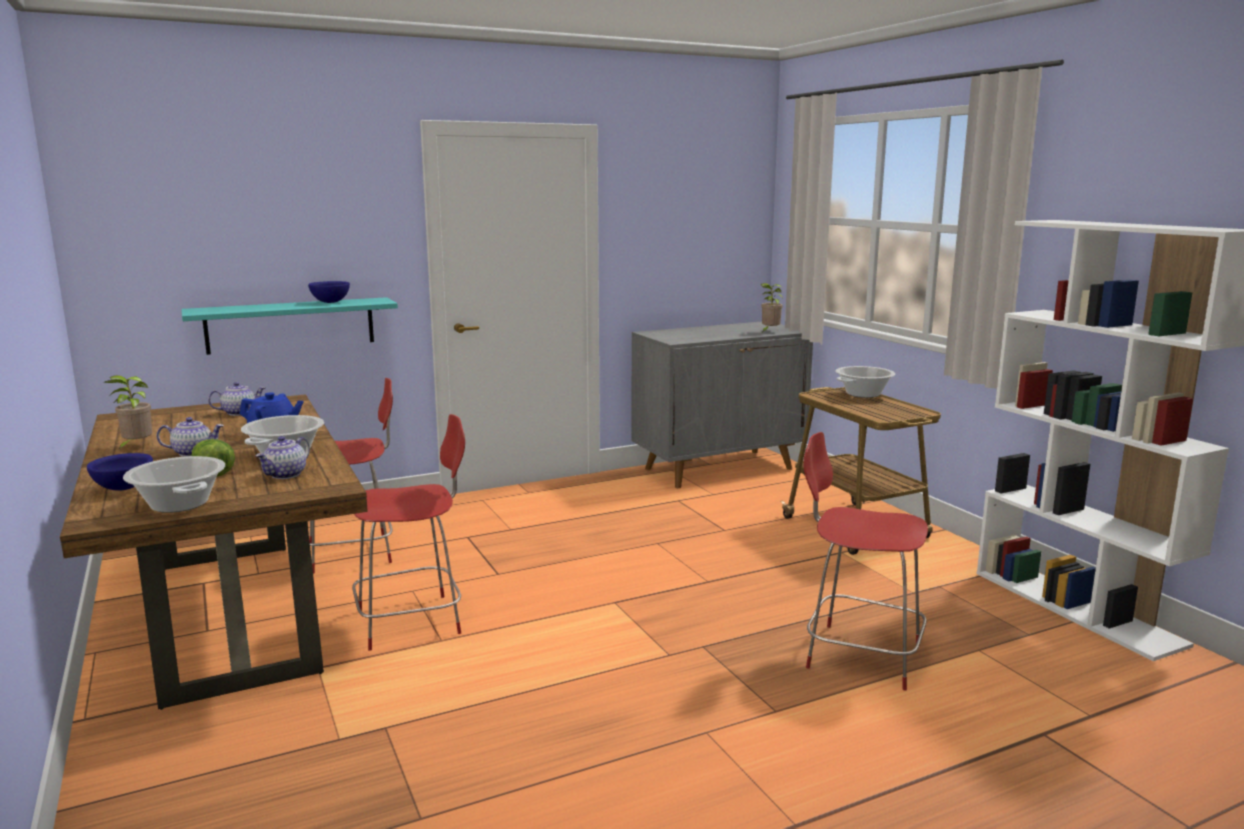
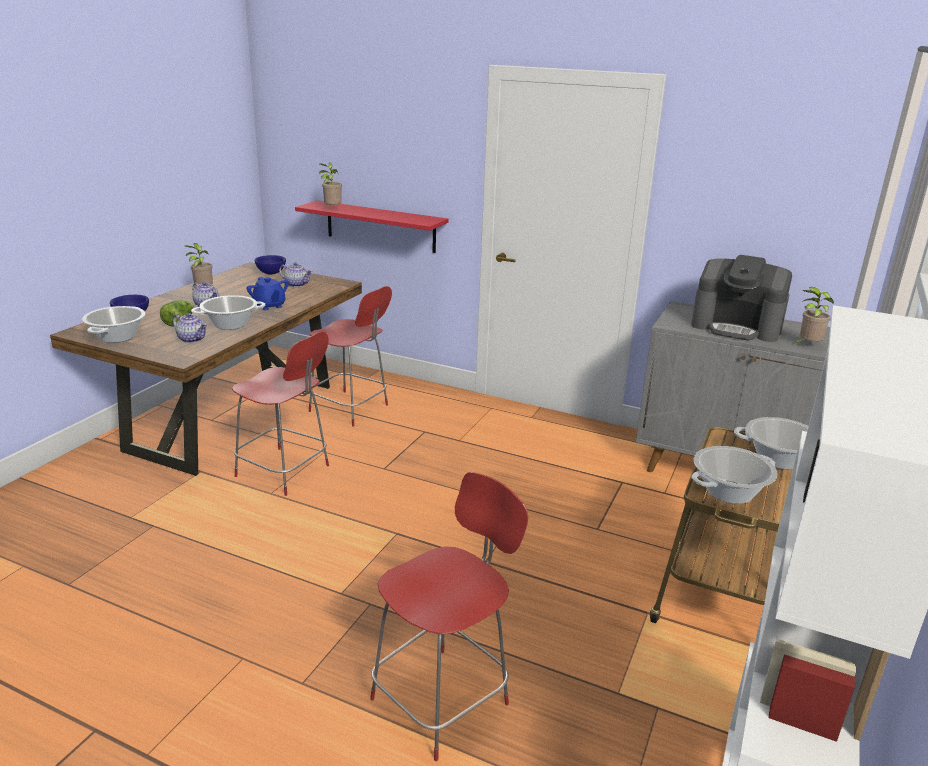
camera: 50 degrees right, 10 degrees up
turquoise shelf [181,297,398,355] -> red shelf [295,201,448,253]
teapot [256,436,310,479] -> teapot turned 135 degrees counterclockwise [173,313,207,343]
blue bowl [308,281,350,303] -> blue bowl moved to [255,255,286,275]
red chair [803,432,928,690] -> red chair turned 60 degrees clockwise [370,472,528,761]
none -> potted plant [319,162,342,208]
none -> coffee machine [691,255,792,342]
none -> cooking pot [692,446,778,504]

